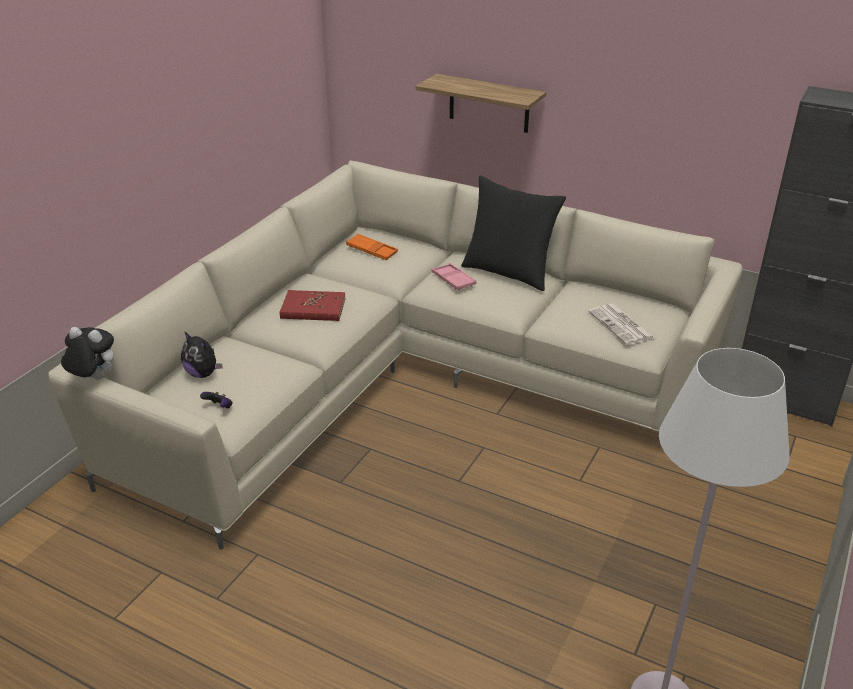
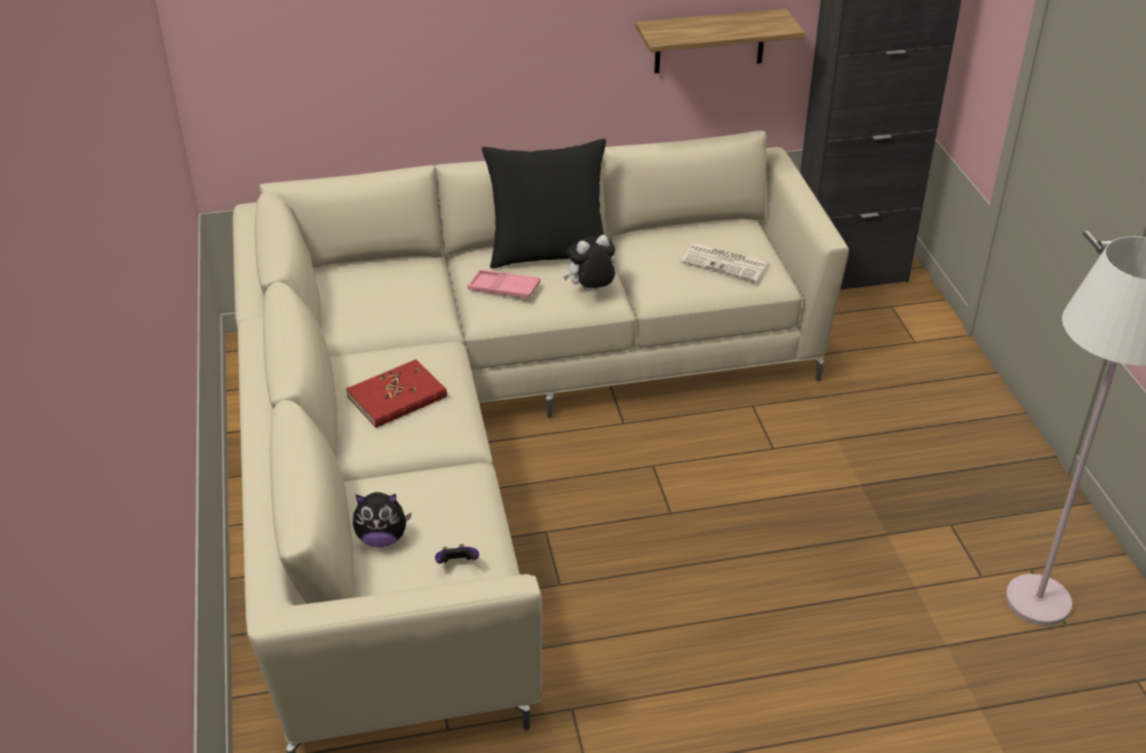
camera: 40 degrees left, 5 degrees up
plush toy [61,327,114,380] -> plush toy moved to [563,235,616,291]
orange tray [346,234,398,260] -> none
shelf [416,74,546,133] -> shelf moved to [636,8,805,73]

